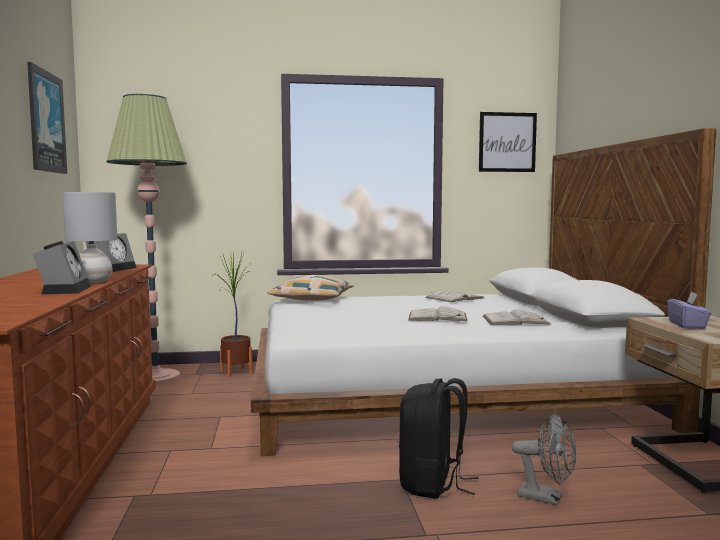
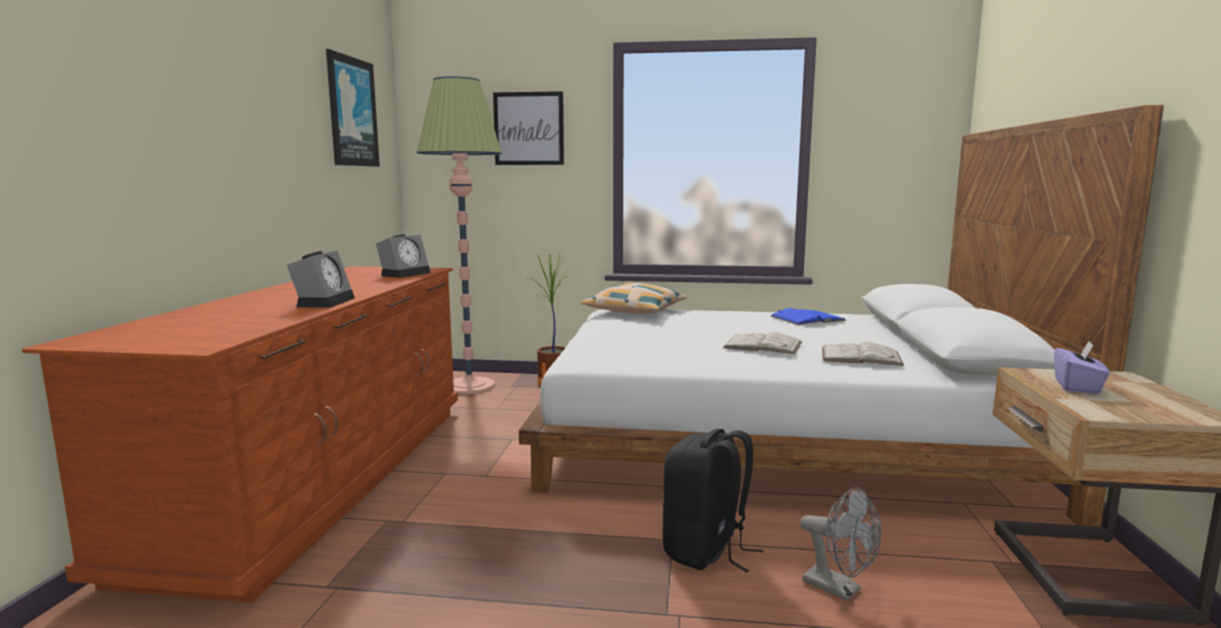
camera: 15 degrees right, 5 degrees up
grey table lamp [62,192,118,283] -> none
white book [425,290,484,302] -> blue book [771,308,846,325]
picture [479,112,537,172] -> picture moved to [493,91,564,165]

